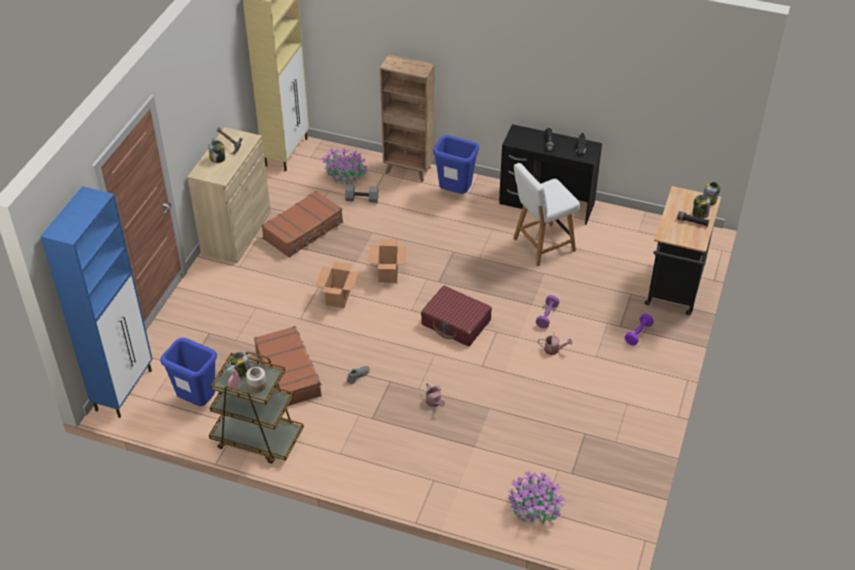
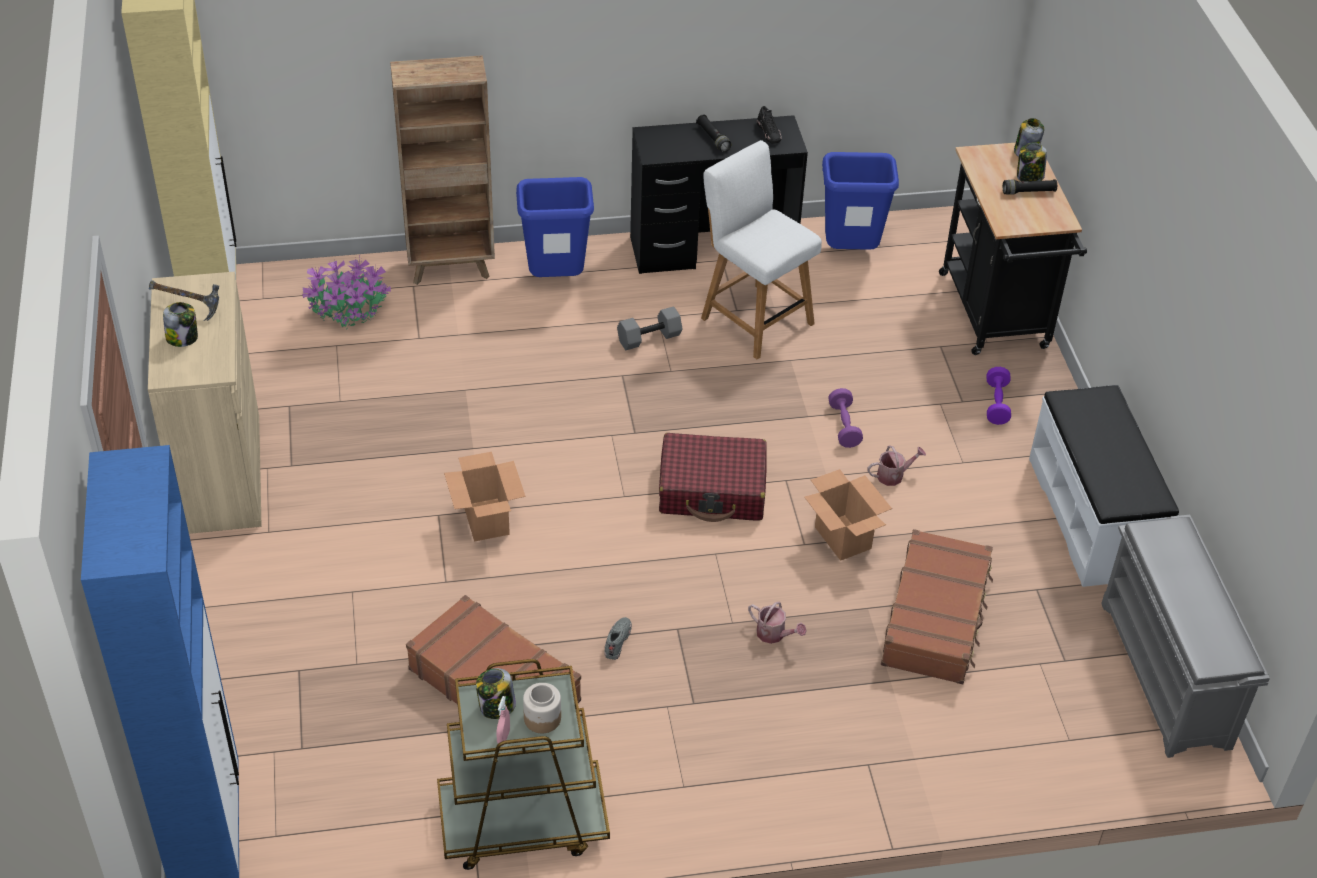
camera: 30 degrees left, 0 degrees up
blue trash can [160,338,217,406] -> blue trash can moved to [822,152,899,250]
brown suitcase [261,191,343,257] -> brown suitcase moved to [881,529,993,685]
grey dumbbell [345,185,378,203] -> grey dumbbell moved to [617,306,683,350]
cardboard box [369,239,407,283] -> cardboard box moved to [804,469,892,561]
potted plant [507,471,565,524] -> none
white chair [513,163,580,266] -> white chair turned 105 degrees clockwise [701,140,822,359]
none -> white bench [1029,385,1179,587]
none -> grey shoe rack [1101,514,1270,758]

